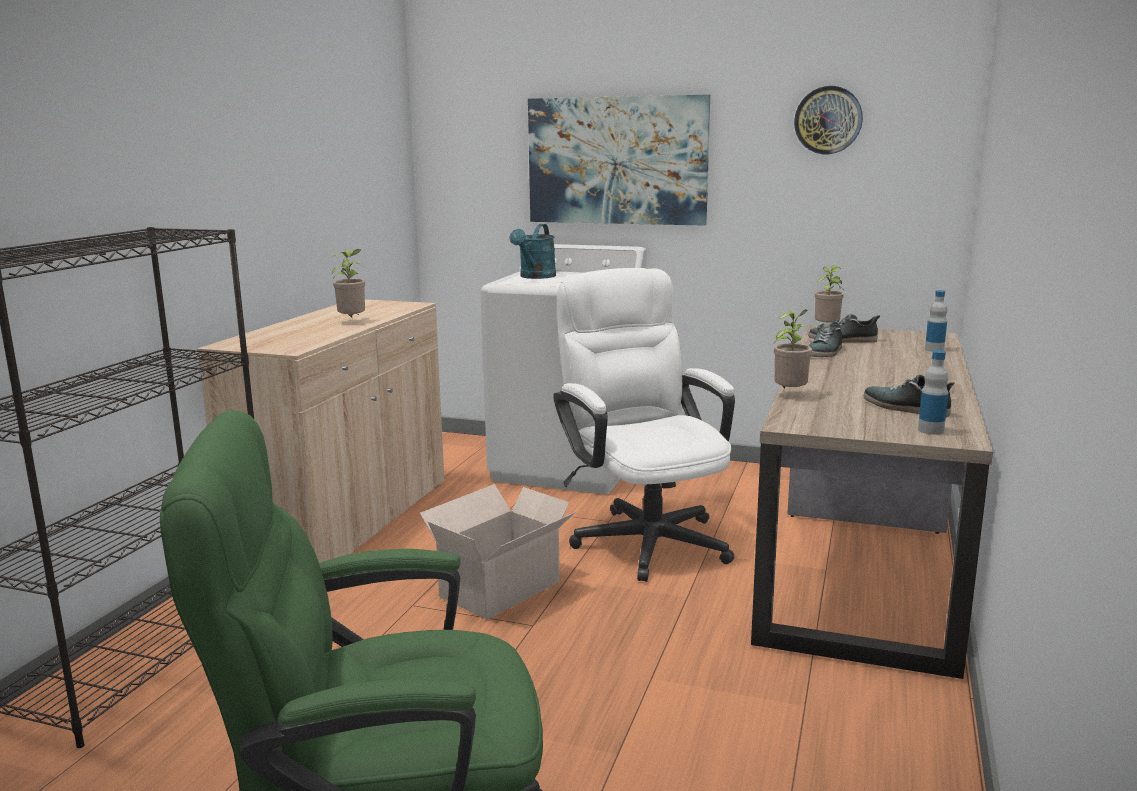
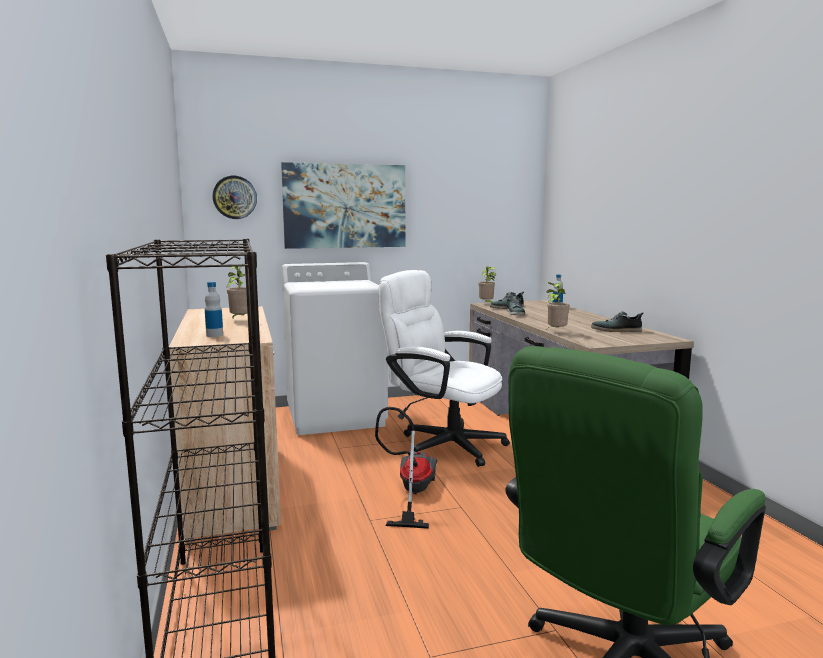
camera: 35 degrees left, 5 degrees down
cardboard box [420,484,576,620] -> vacuum cleaner [375,407,437,529]
turquoise watering can [510,224,556,279] -> none
wall clock [794,86,863,154] -> wall clock moved to [213,176,257,219]
bottle [918,350,949,435] -> bottle moved to [205,282,223,337]

